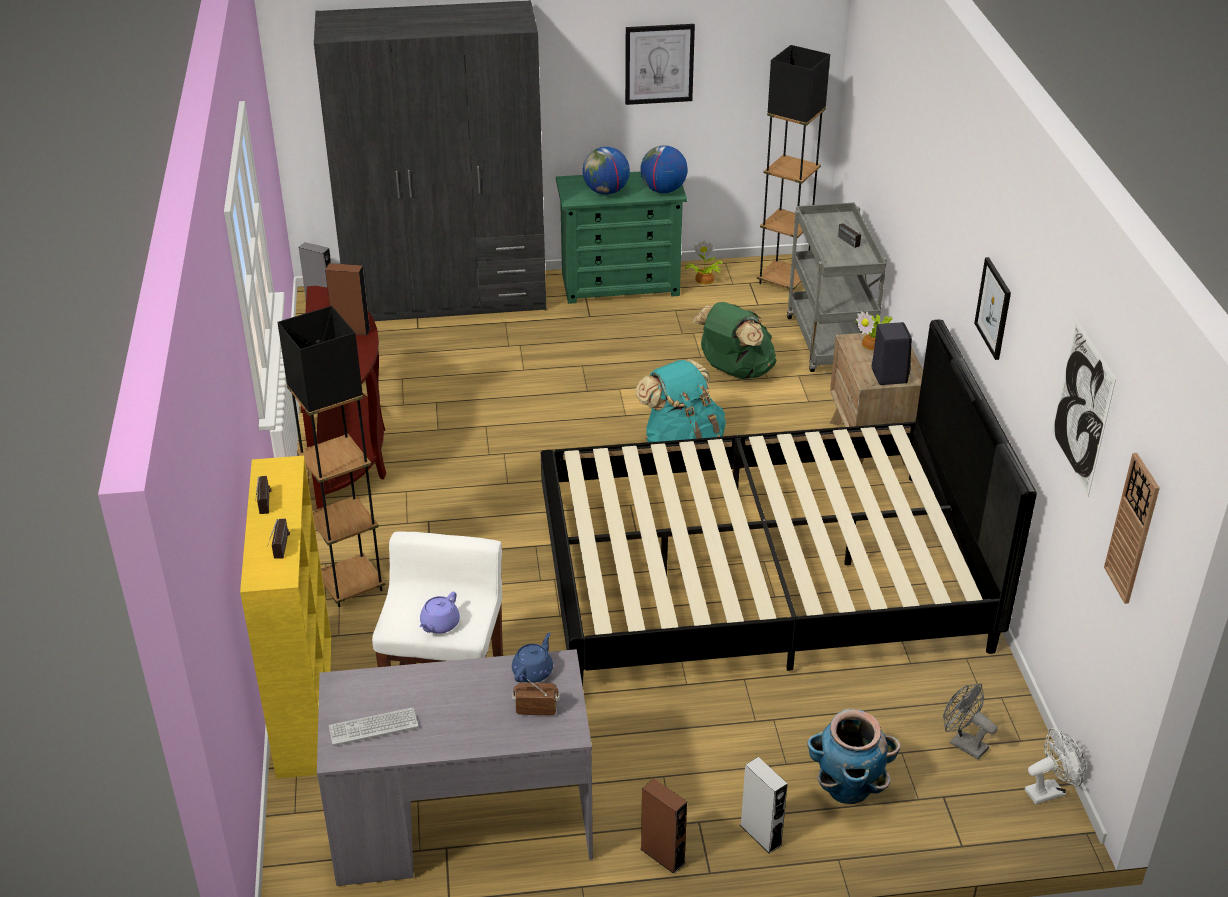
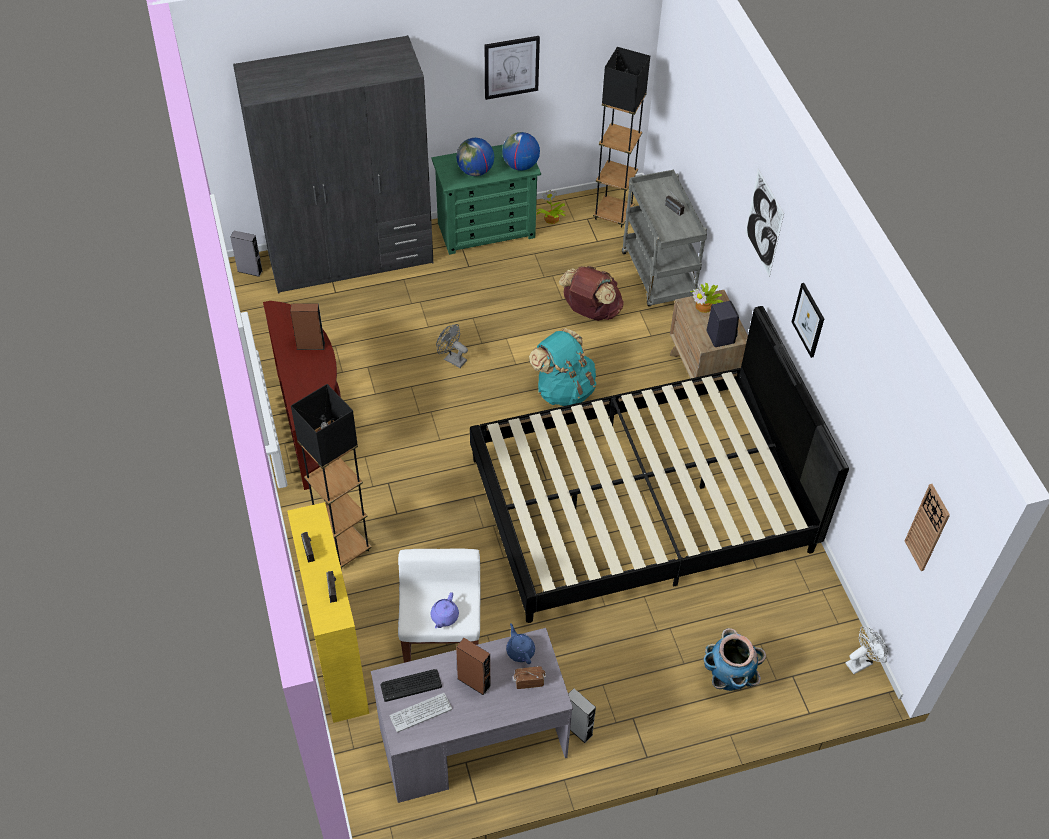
camera: 10 degrees left, 15 degrees up
blue teapot [512,632,553,683] -> blue teapot turned 45 degrees counterclockwise [506,623,535,664]
brown speaker [640,778,687,874] -> brown speaker moved to [456,638,491,696]
green backpack [693,302,777,379] -> brown backpack [559,266,624,321]
grey speaker [740,757,788,854] -> grey speaker moved to [568,688,596,743]
grey fan [943,684,998,760] -> grey fan moved to [436,324,468,368]
picture [1051,318,1116,497] -> picture moved to [745,169,784,277]
none -> keyboard [381,669,442,702]

